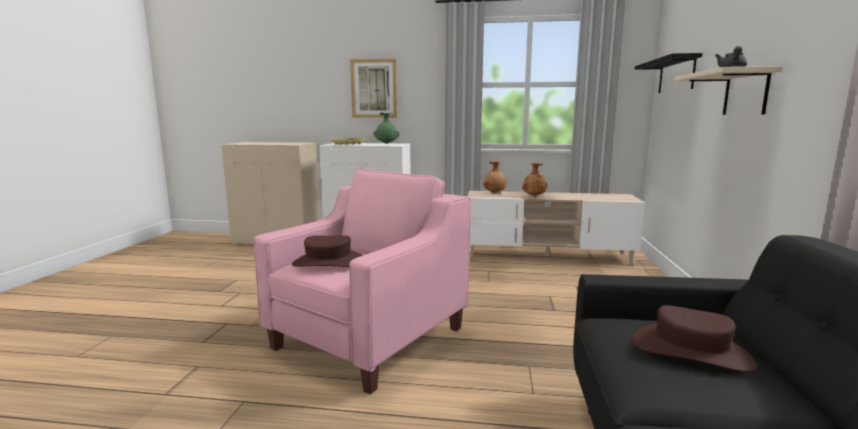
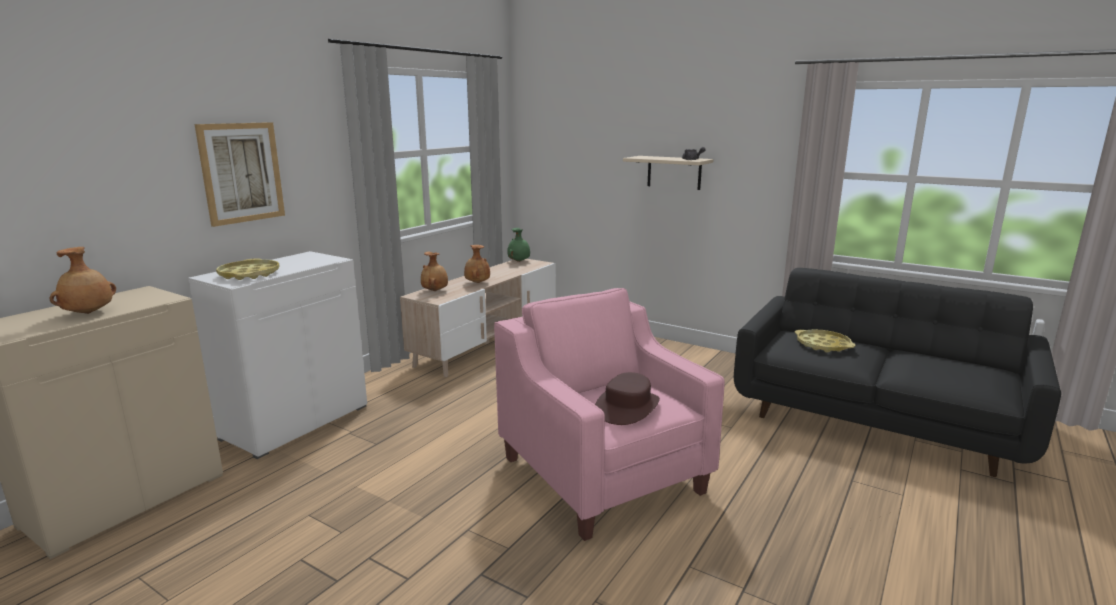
camera: 65 degrees left, 5 degrees up
green vase [374,113,399,144] -> green vase moved to [507,228,530,262]
brown hat [632,305,756,372] -> yellow tray [795,329,855,352]
black shelf [635,53,702,93] -> none
none -> brown vase [50,247,116,314]

